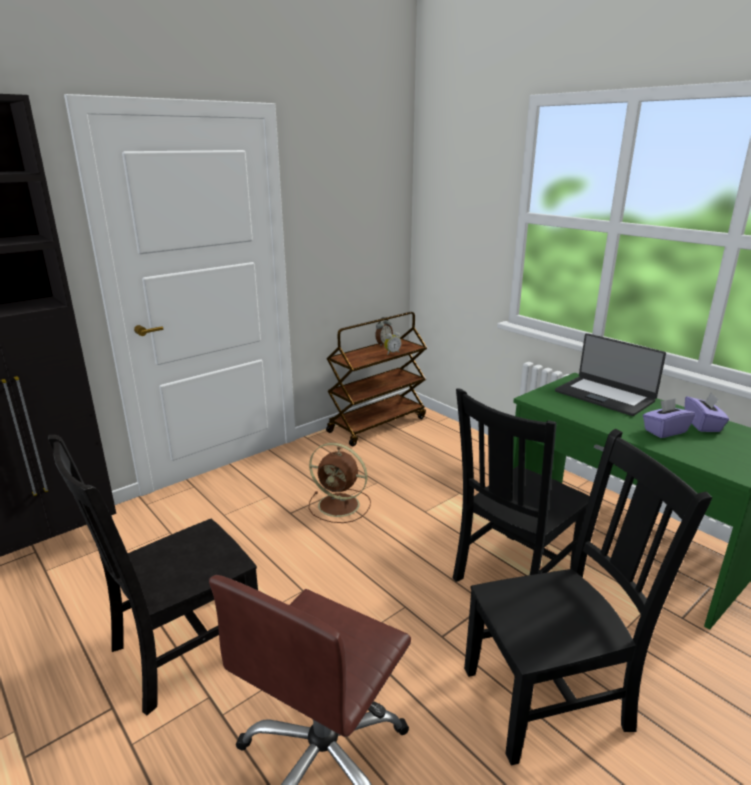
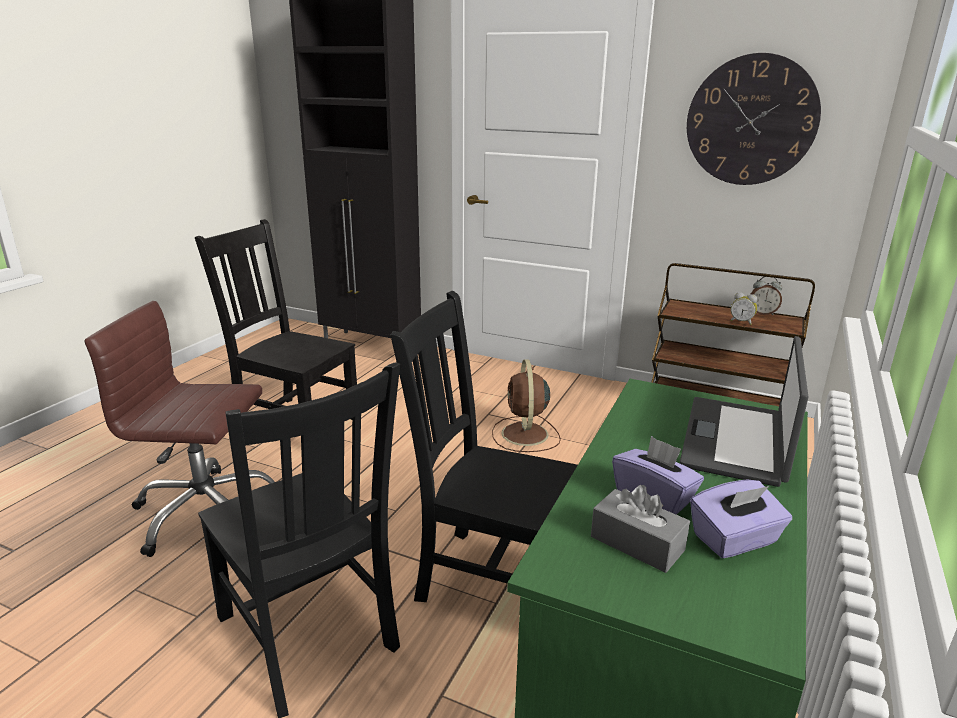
camera: 65 degrees right, 0 degrees up
none -> grey tissue box [591,485,690,573]
none -> wall clock [687,53,821,185]

